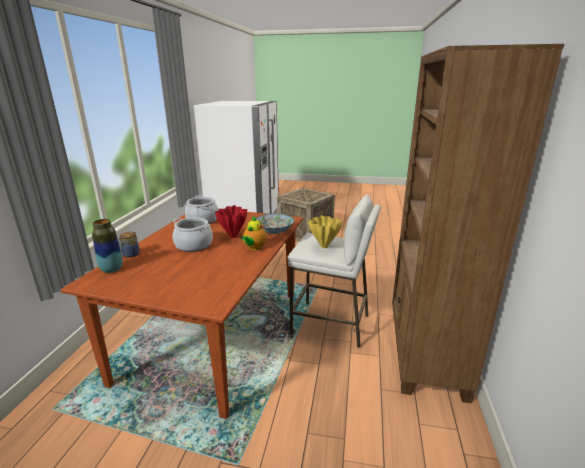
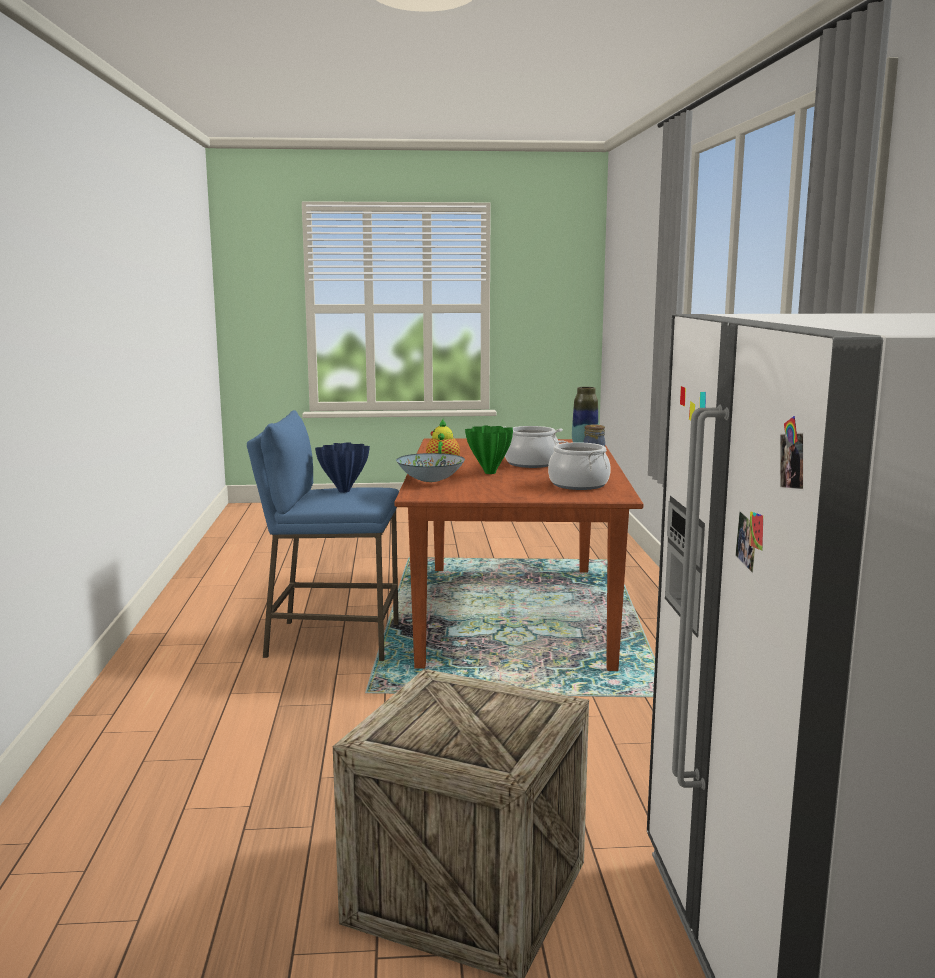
camera: 165 degrees right, 10 degrees down
red vase [215,205,247,238] -> green vase [465,425,513,474]
white stool [288,194,381,348] -> blue stool [247,410,399,661]
yellow vase [308,215,342,248] -> blue vase [315,442,370,493]
brown bookcase [392,44,564,403] -> none

